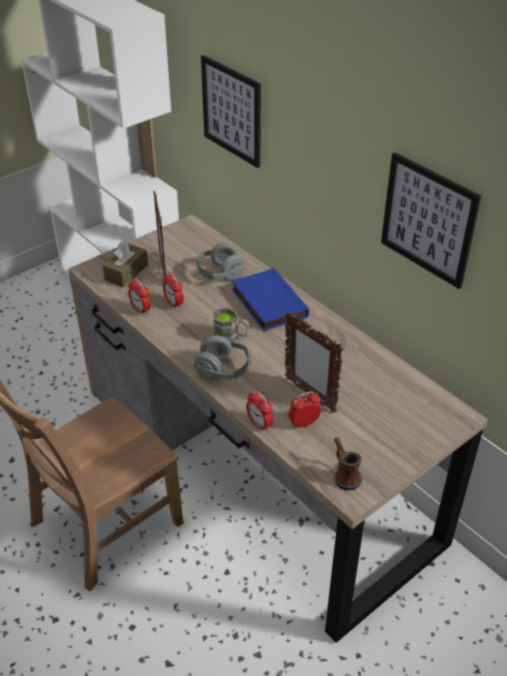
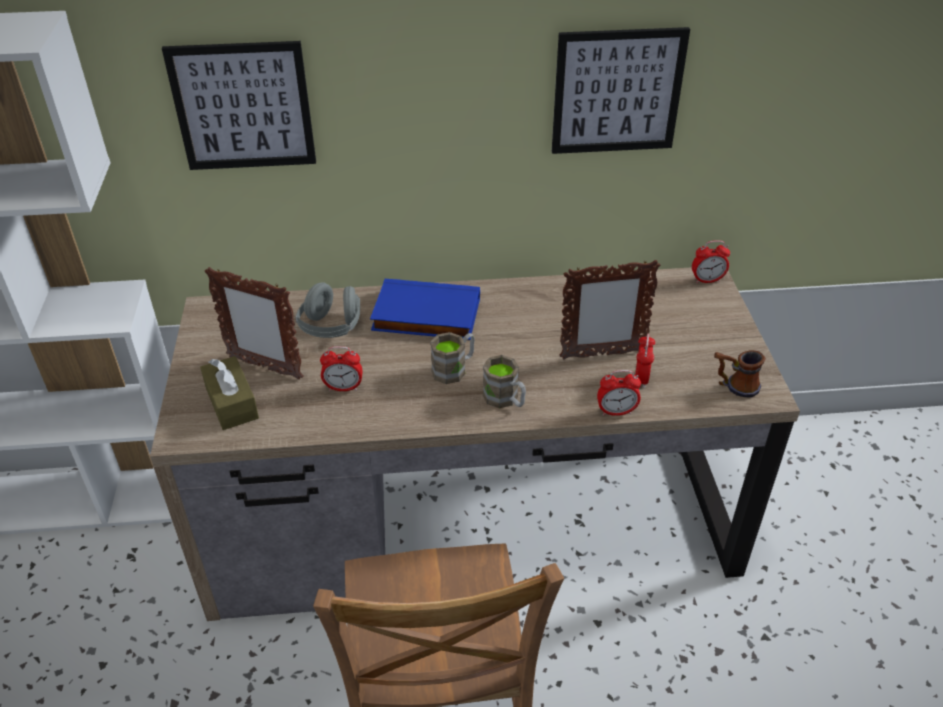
camera: 55 degrees left, 0 degrees up
alarm clock [128,278,151,315] -> alarm clock moved to [692,240,730,283]
grey headphones [194,335,251,380] -> brown mug [483,355,526,408]

